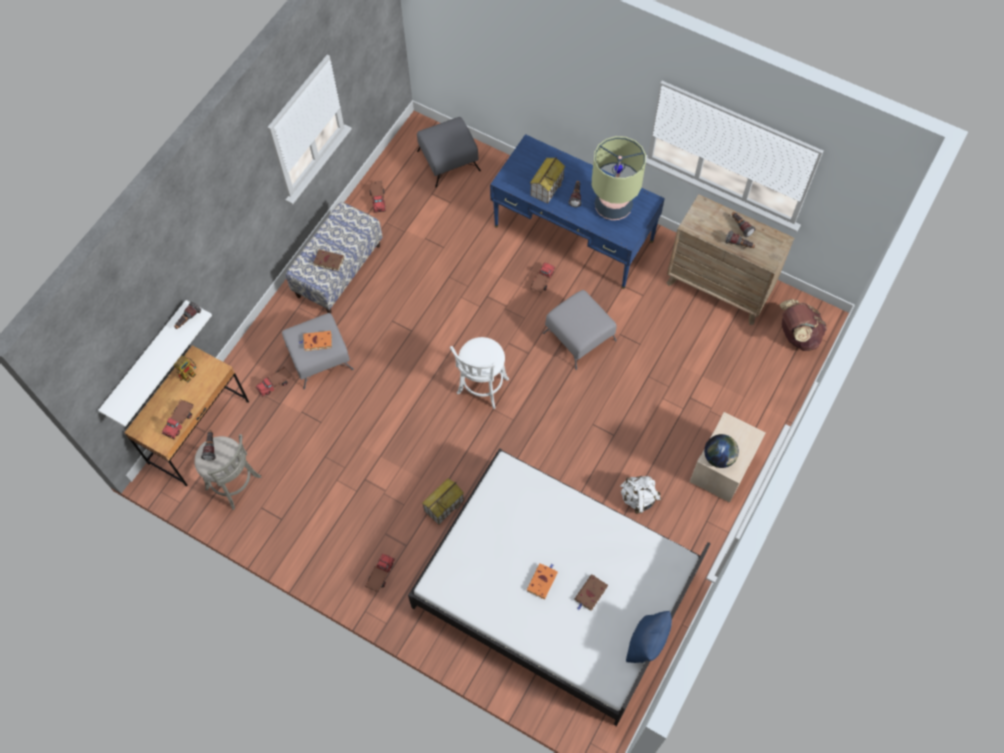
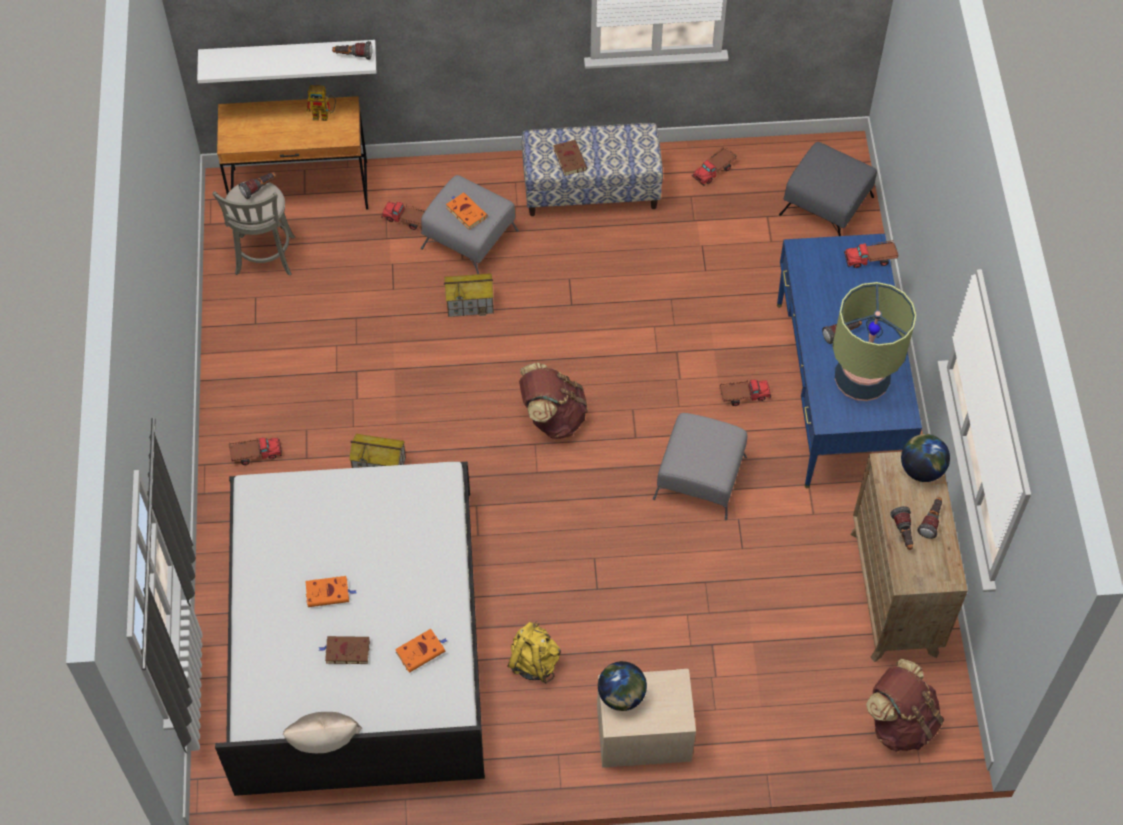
camera: 55 degrees right, 5 degrees down
toy truck [162,399,194,439] -> toy truck moved to [844,240,899,268]
white stool [450,337,509,409] -> brown backpack [519,363,588,439]
toy house [530,157,565,204] -> toy house moved to [444,273,494,317]
white backpack [620,476,661,514] -> yellow backpack [507,621,561,684]
blue pillow [626,611,672,663] -> beige pillow [283,712,362,753]
none -> orange book [395,629,447,673]
none -> globe [901,434,950,482]

